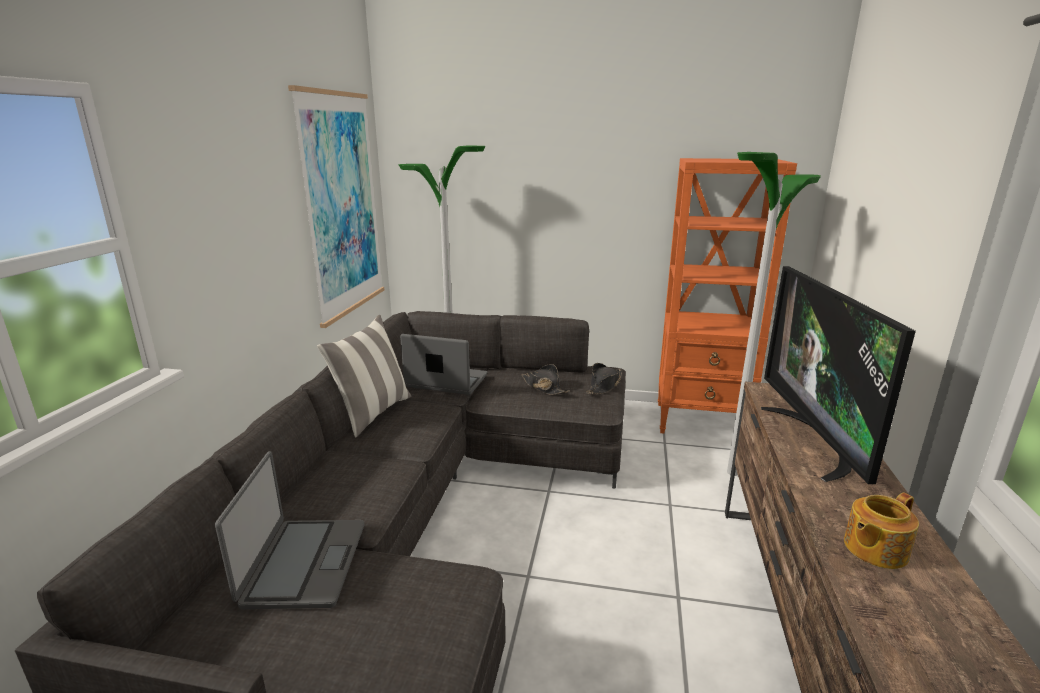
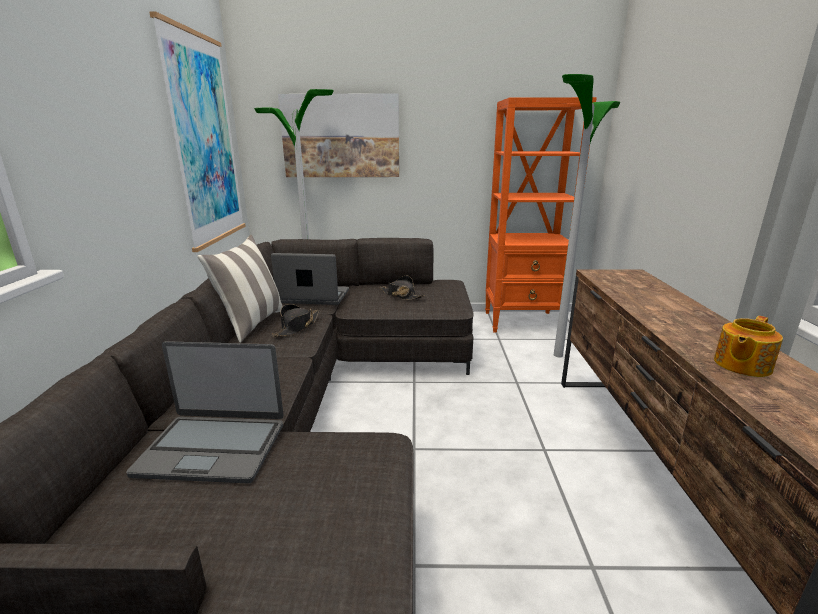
camera: 10 degrees left, 0 degrees up
laptop [215,451,364,609] -> laptop turned 105 degrees clockwise [126,341,284,483]
black hat [586,363,623,394] -> black hat moved to [272,304,319,337]
television [761,266,916,484] -> none
none -> picture [278,93,399,177]

